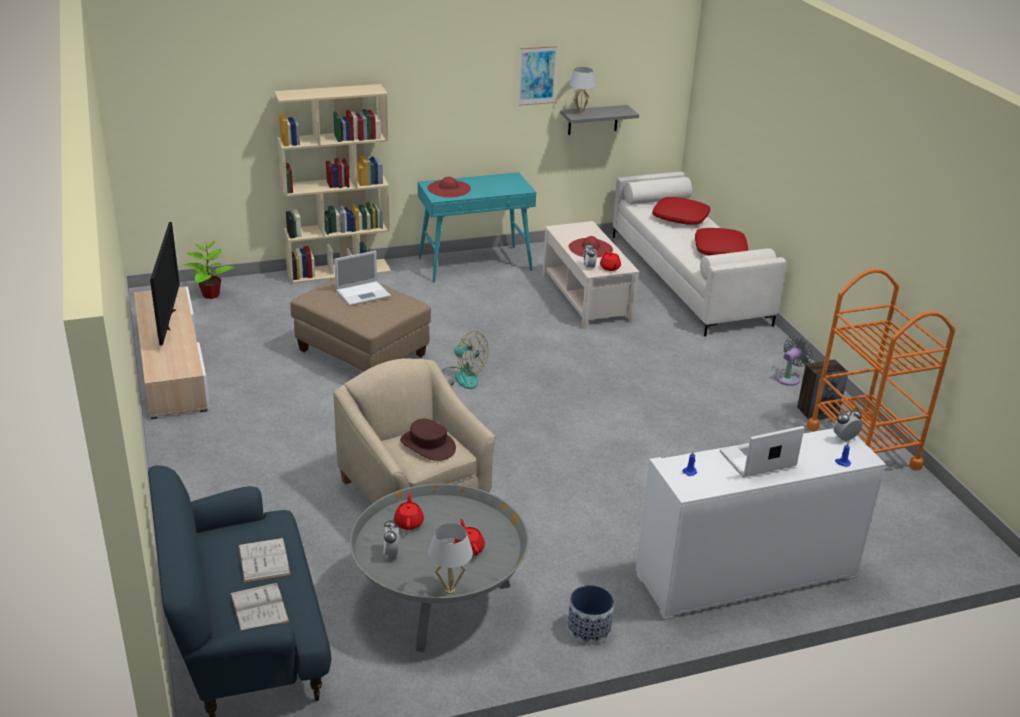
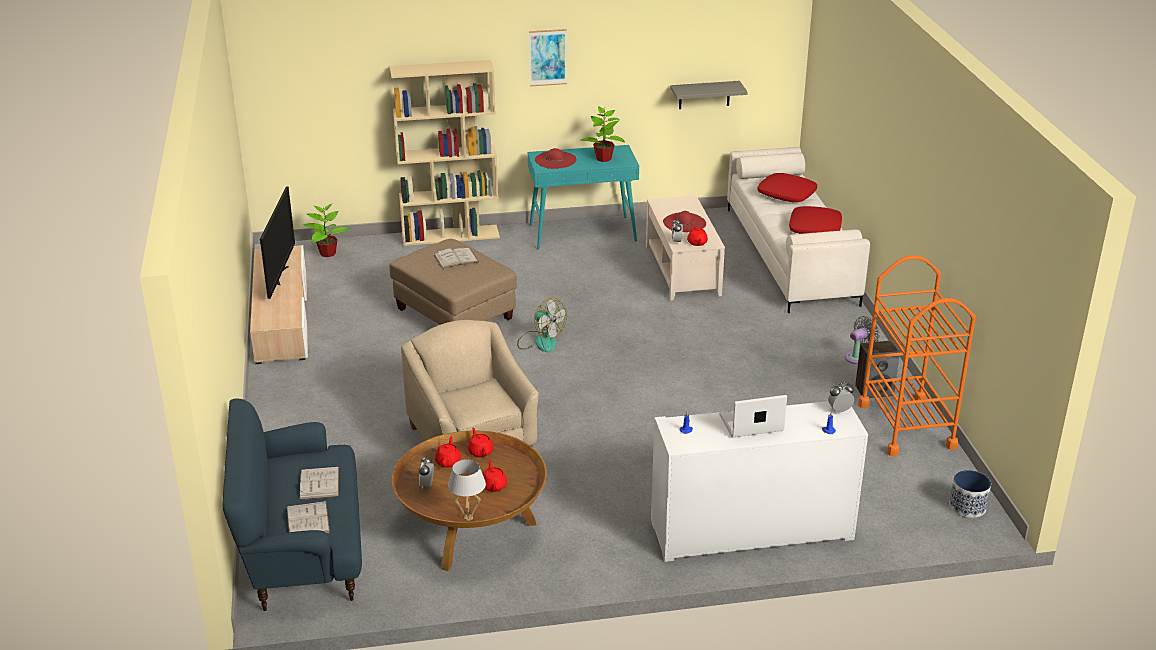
camera: 10 degrees right, 0 degrees up
laptop [334,251,391,306] -> white book [434,248,479,269]
grey coffee table [350,484,529,652] -> brown coffee table [392,431,547,571]
brown hat [400,419,456,461] -> none
picture [518,46,557,106] -> picture moved to [529,29,567,86]
planter [568,585,614,644] -> planter moved to [949,470,991,518]
white table lamp [569,67,596,115] -> none
none -> red teapot [468,427,493,457]
none -> potted plant [581,106,625,162]

